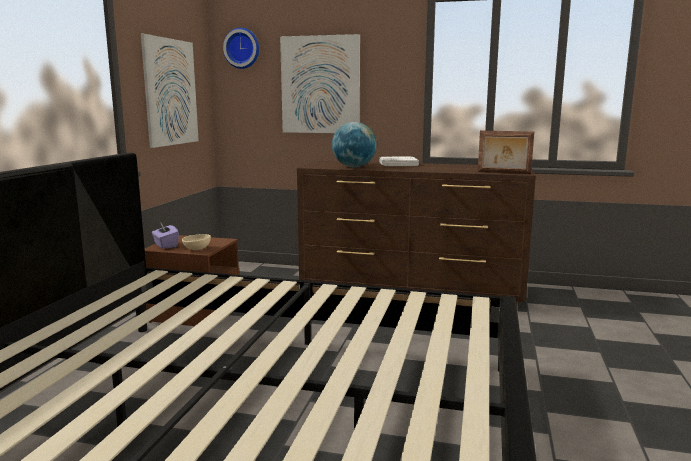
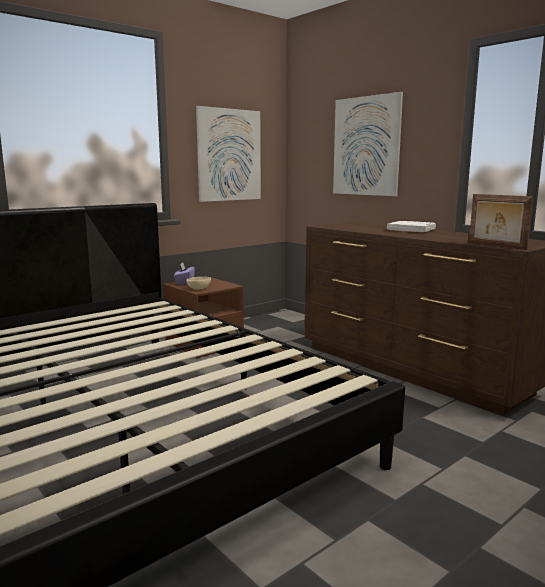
camera: 35 degrees right, 0 degrees up
wall clock [223,28,259,69] -> none
globe [332,122,377,167] -> none

